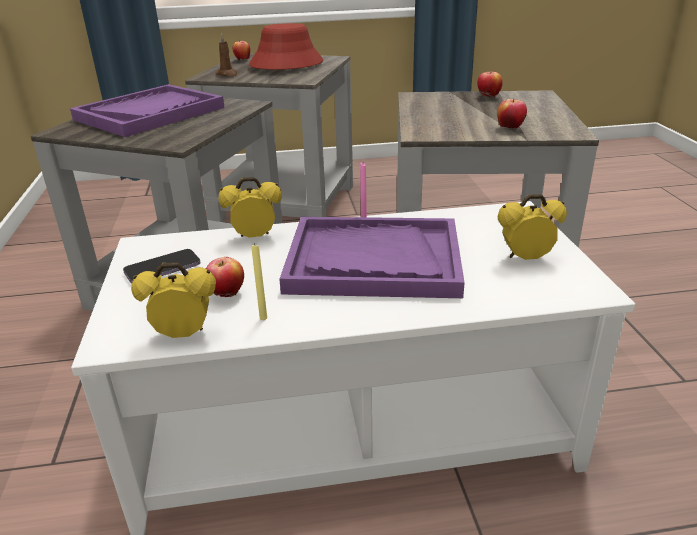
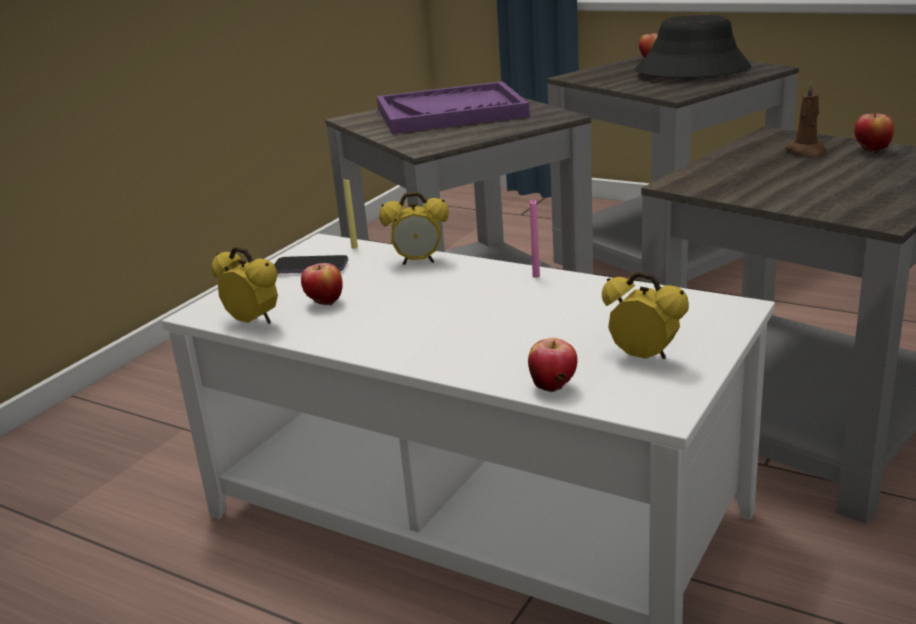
camera: 40 degrees right, 5 degrees down
brown candle [215,33,237,76] -> brown candle moved to [785,80,826,157]
alarm clock [219,177,282,238] -> alarm clock turned 150 degrees clockwise [379,191,449,265]
red hat [249,23,324,70] -> black hat [635,15,751,78]
yellow candle [252,243,267,320] -> yellow candle moved to [343,179,358,249]
purple tray [279,217,465,298] -> none
apple [497,99,527,129] -> apple moved to [528,338,577,392]

